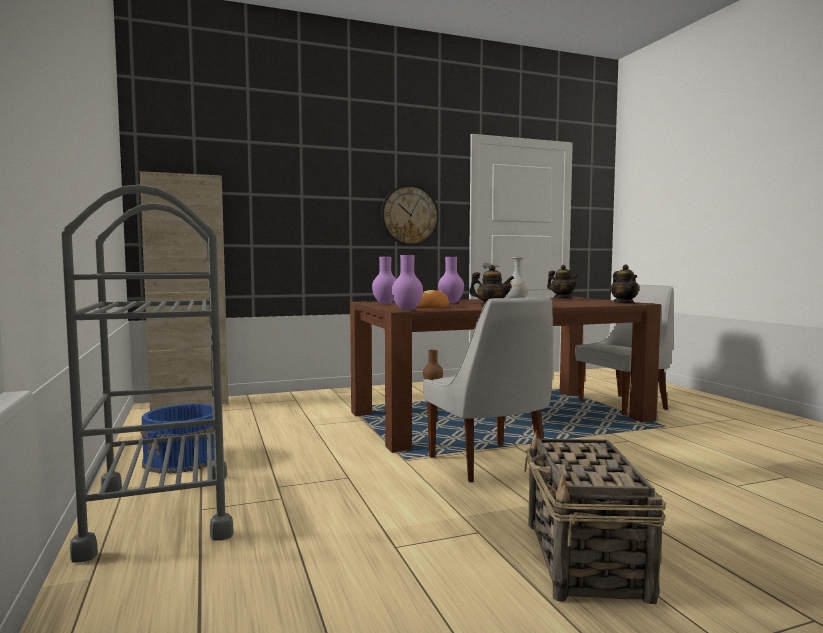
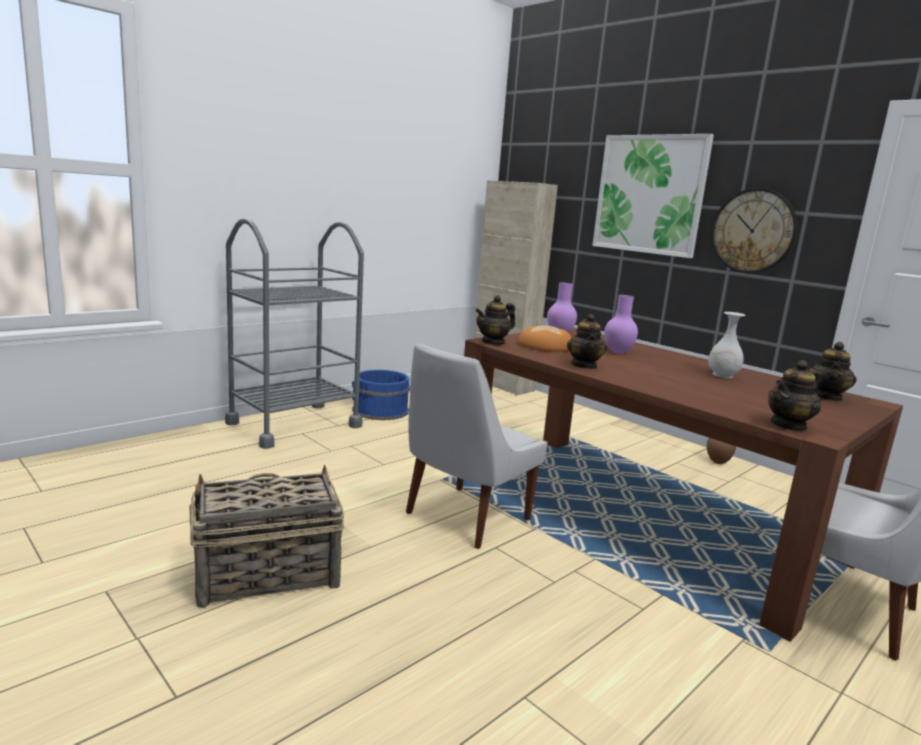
camera: 65 degrees right, 10 degrees up
purple vase [392,255,423,311] -> teapot [475,295,515,345]
none -> picture [592,134,714,258]

